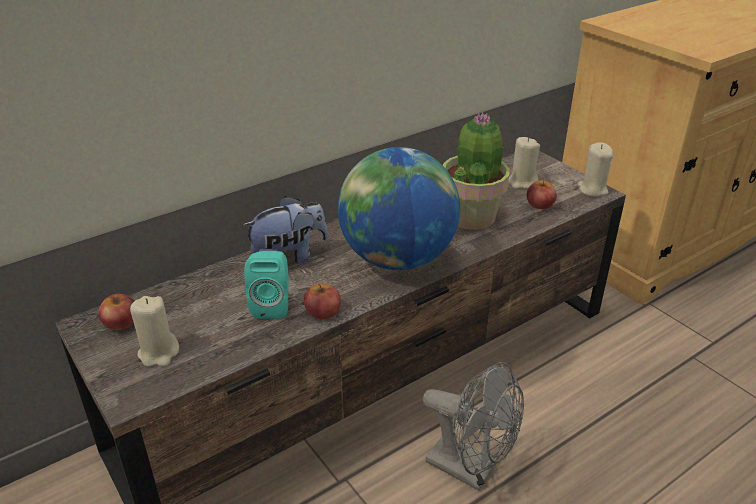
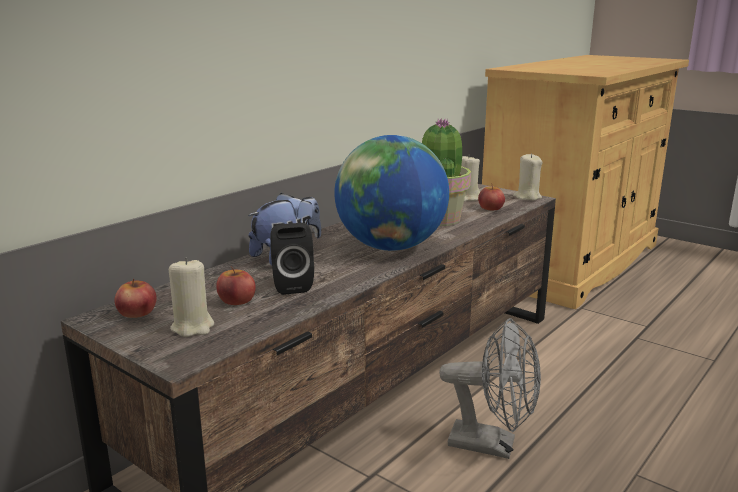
camera: 15 degrees left, 15 degrees down
turquoise speaker [244,251,289,319] -> black speaker [270,223,314,295]
apple [304,283,341,319] -> apple moved to [216,266,256,305]

